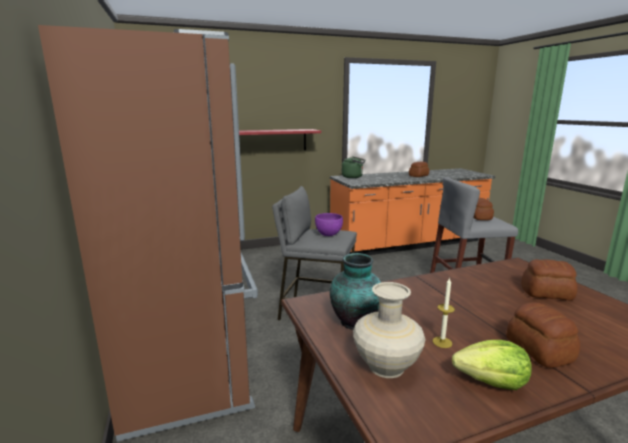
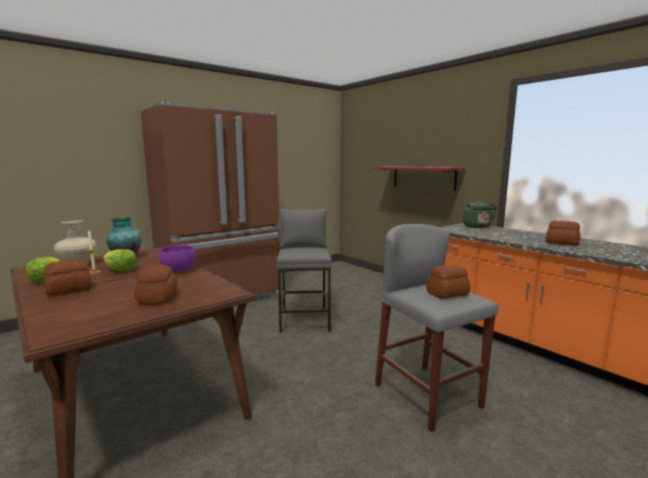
camera: 70 degrees right, 5 degrees down
purple bowl [315,213,343,236] -> purple bowl moved to [159,245,196,272]
none -> lettuce [103,249,138,272]

